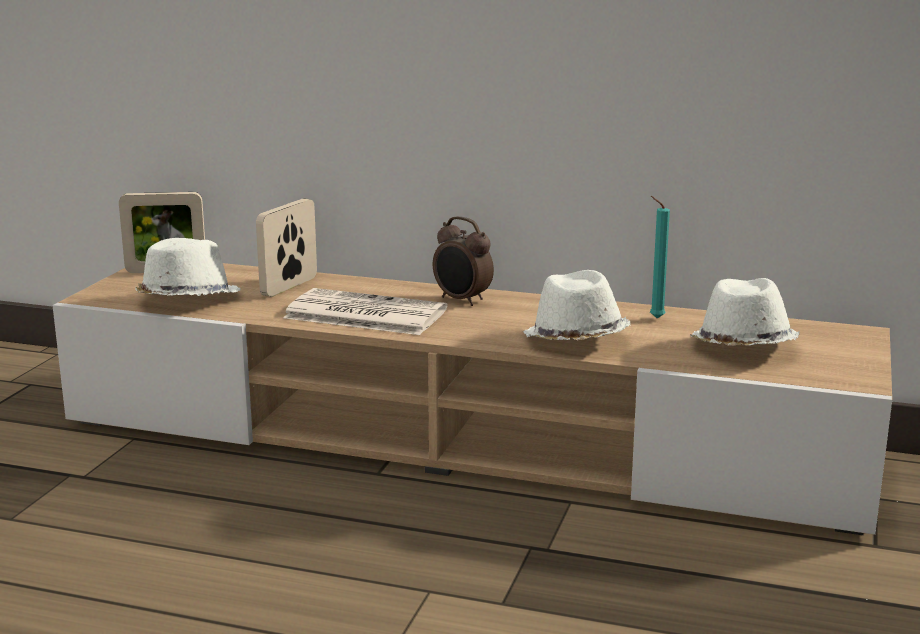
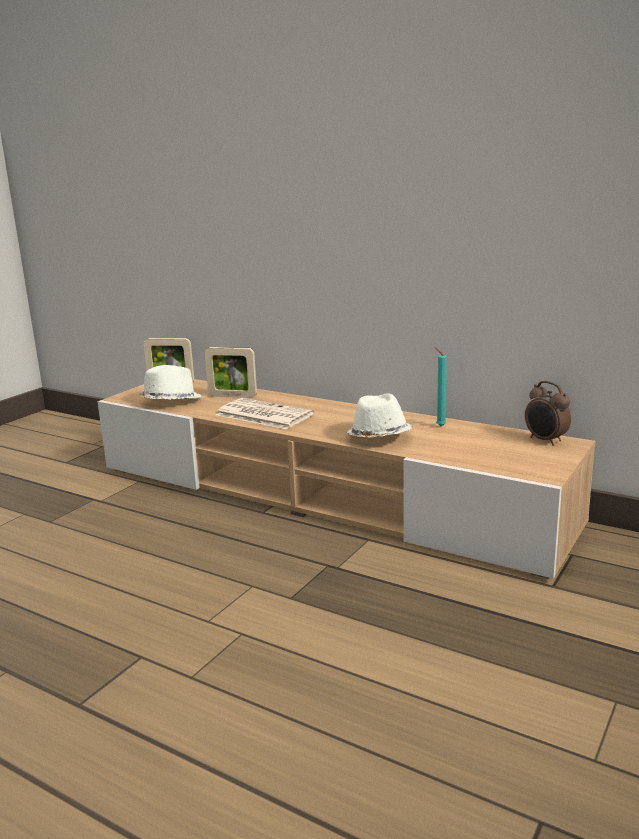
camera: 15 degrees right, 0 degrees up
picture frame [256,199,317,297] -> picture frame turned 120 degrees counterclockwise [205,347,257,398]
alarm clock [433,216,494,306] -> alarm clock moved to [525,381,571,446]
white hat [690,278,800,346] -> none

